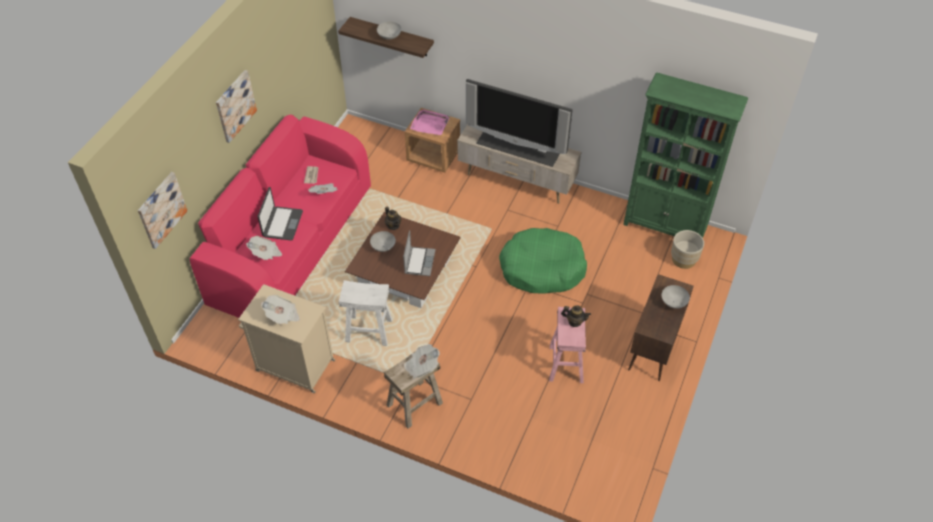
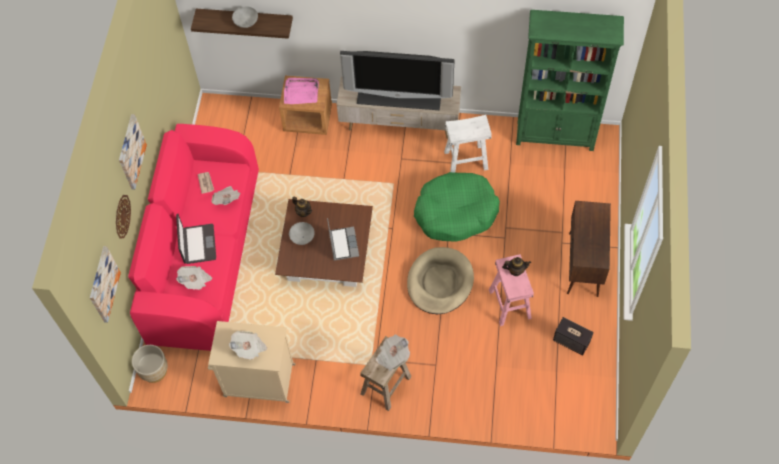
camera: 15 degrees left, 10 degrees up
white stool [339,280,393,346] -> white stool moved to [444,115,492,173]
grey bowl [662,285,690,309] -> none
beige planter [671,230,704,269] -> beige planter moved to [132,345,168,383]
none -> wall clock [116,195,131,239]
none -> beige dog bed [407,247,474,314]
none -> speaker [553,317,594,355]

